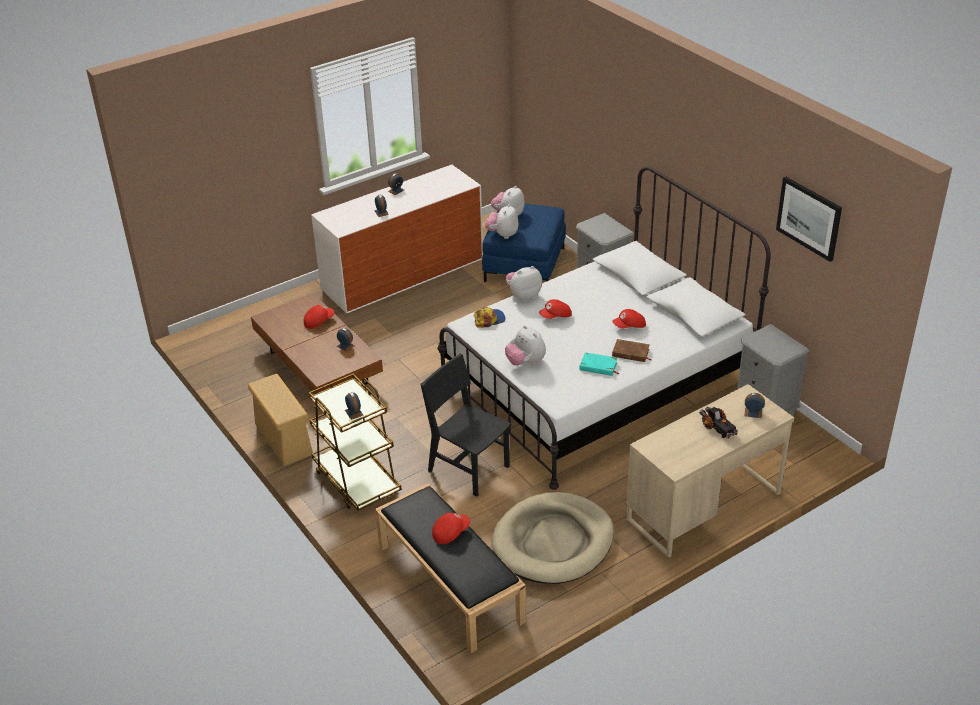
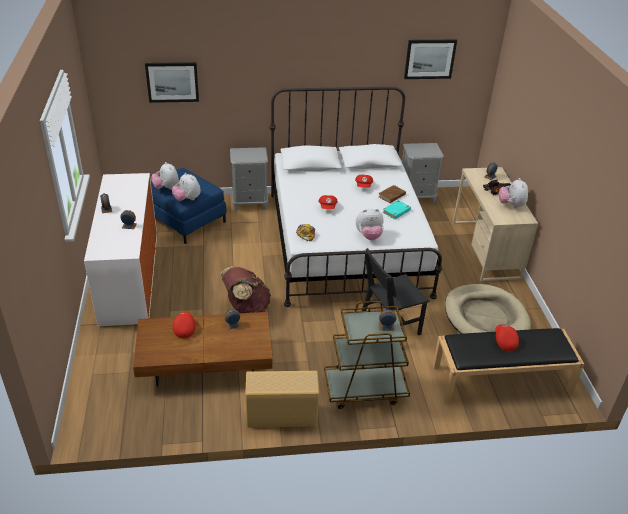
camera: 65 degrees left, 0 degrees up
plush toy [506,266,542,301] -> plush toy moved to [498,178,528,208]
none -> picture [145,62,199,103]
none -> brown backpack [220,266,271,313]

